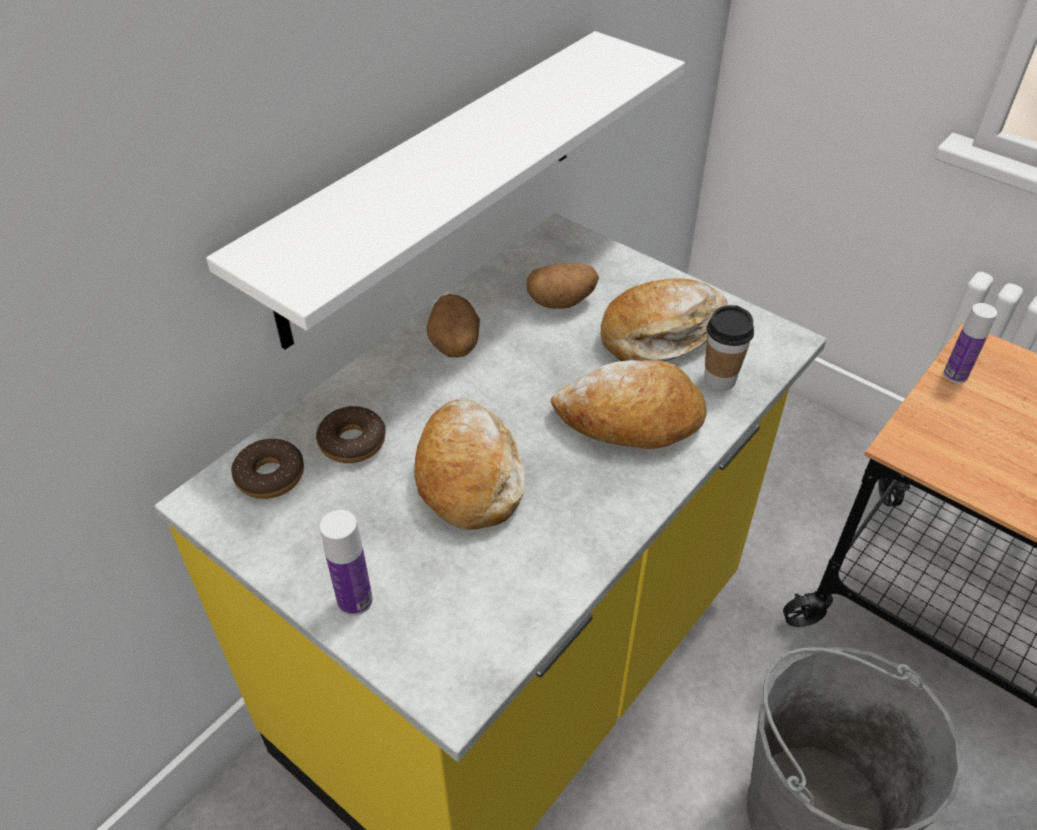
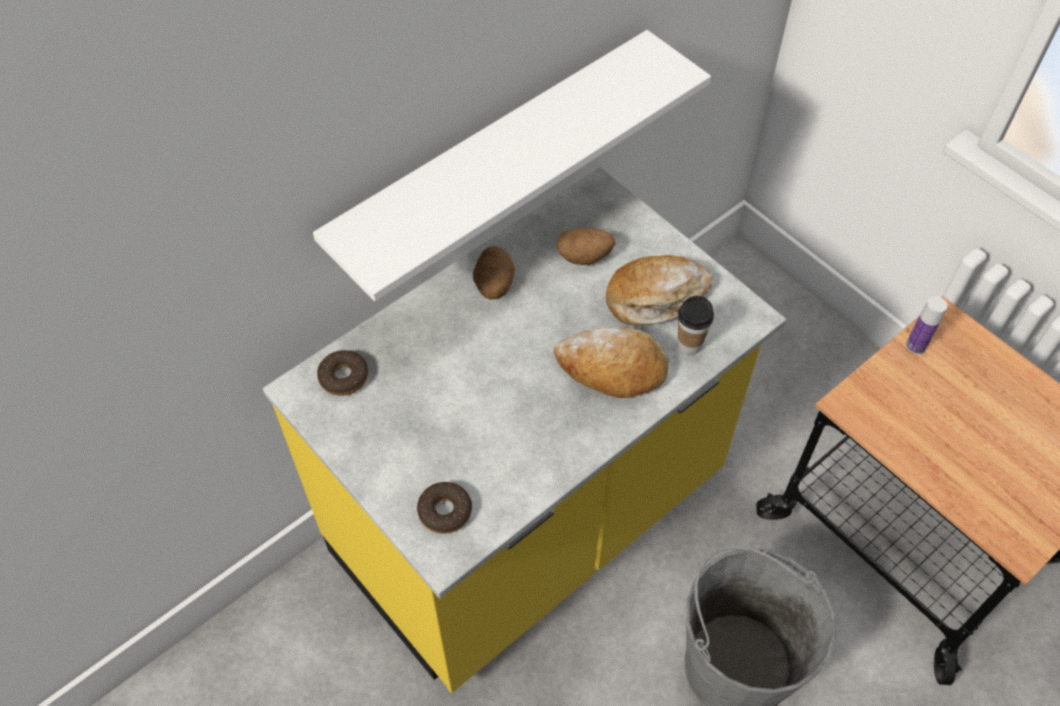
camera: 10 degrees right, 10 degrees up
donut [316,406,386,463] -> donut moved to [417,482,472,534]
bottle [320,510,373,616] -> none
bread [414,398,524,530] -> none

